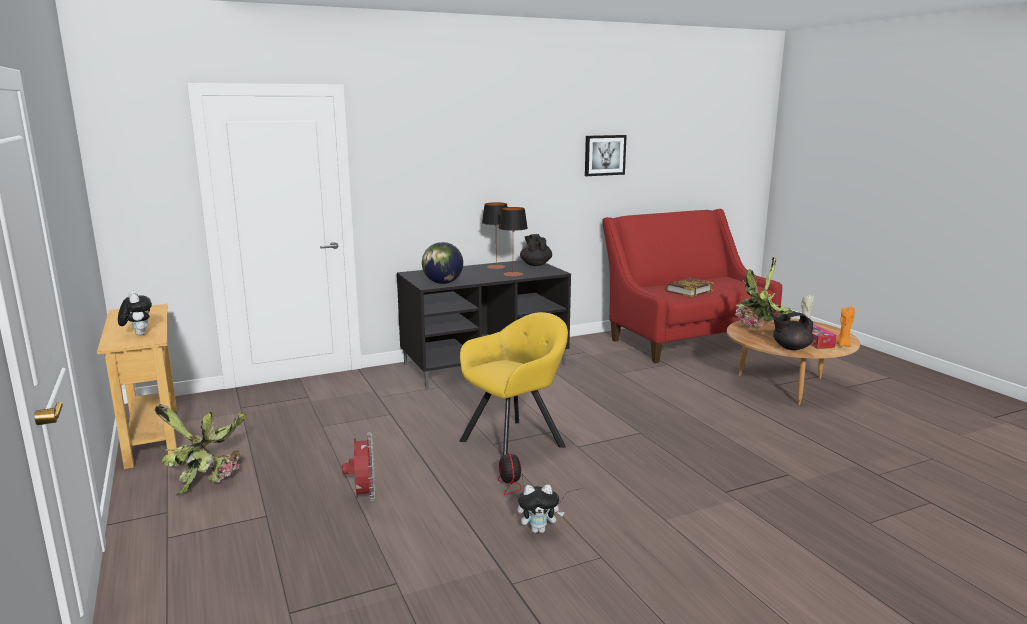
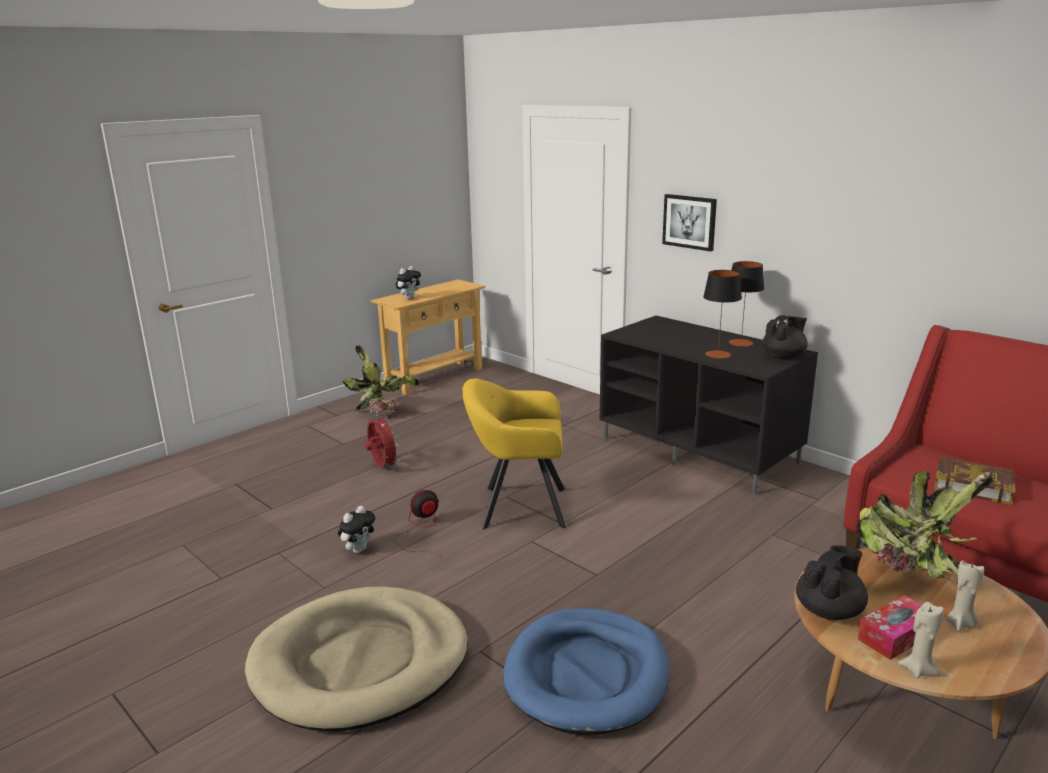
camera: 70 degrees right, 5 degrees up
red fan [342,432,375,501] -> red fan turned 90 degrees counterclockwise [365,415,400,468]
globe [422,242,463,284] -> none
yellow armchair [459,312,568,455] -> yellow armchair turned 150 degrees clockwise [463,379,566,529]
plush toy [517,485,564,533] -> plush toy turned 120 degrees counterclockwise [338,506,375,553]
picture [585,135,627,176] -> picture moved to [662,194,717,252]
black teapot [773,312,813,350] -> black teapot turned 75 degrees clockwise [796,545,868,620]
orange candle [836,306,855,347] -> beige candle [898,602,944,678]
none -> beige dog bed [245,587,468,732]
none -> blue dog bed [503,608,669,735]

